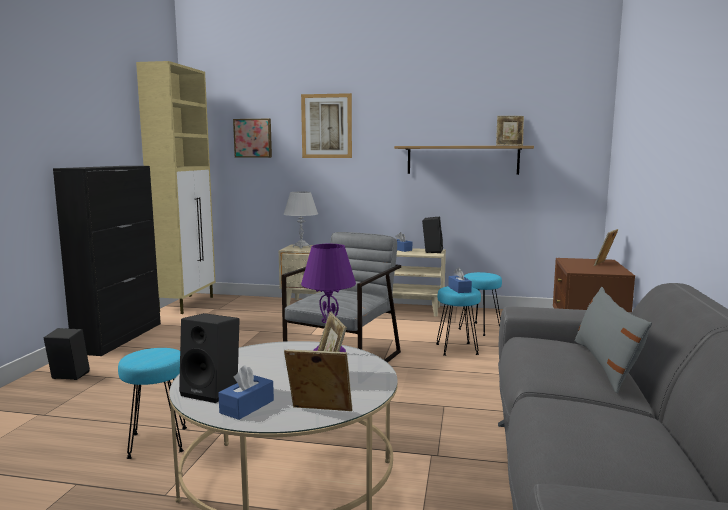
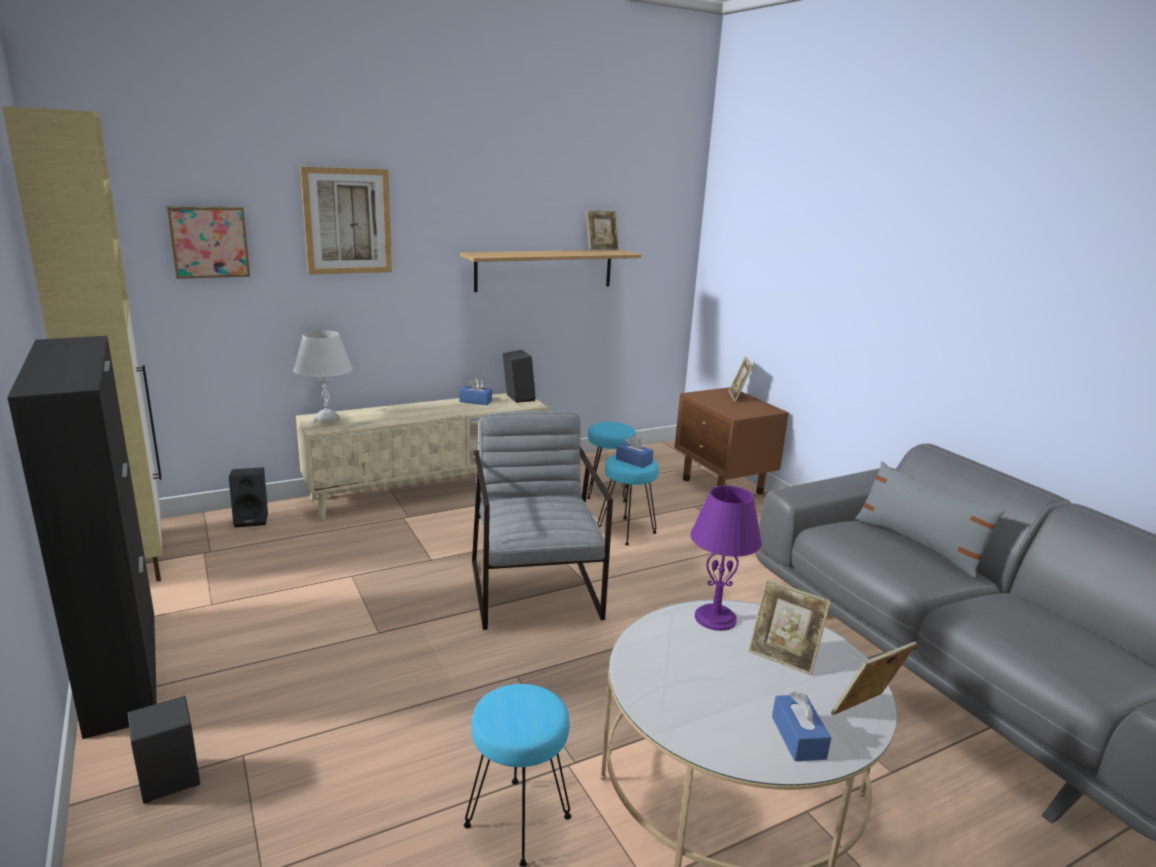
camera: 40 degrees left, 10 degrees up
black speaker [179,313,240,403] -> black speaker moved to [229,467,268,528]

